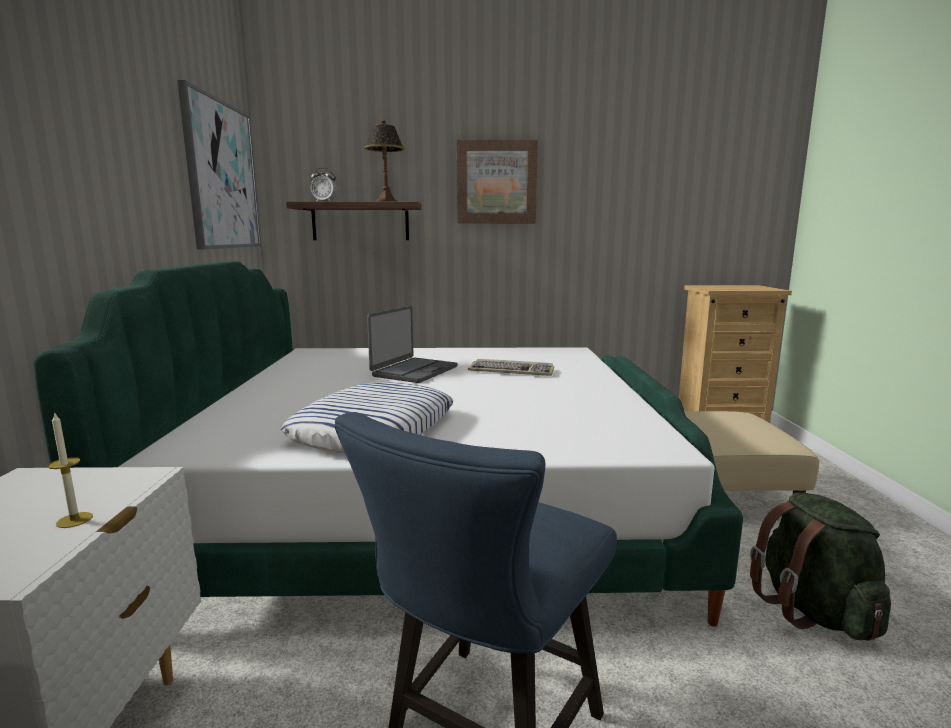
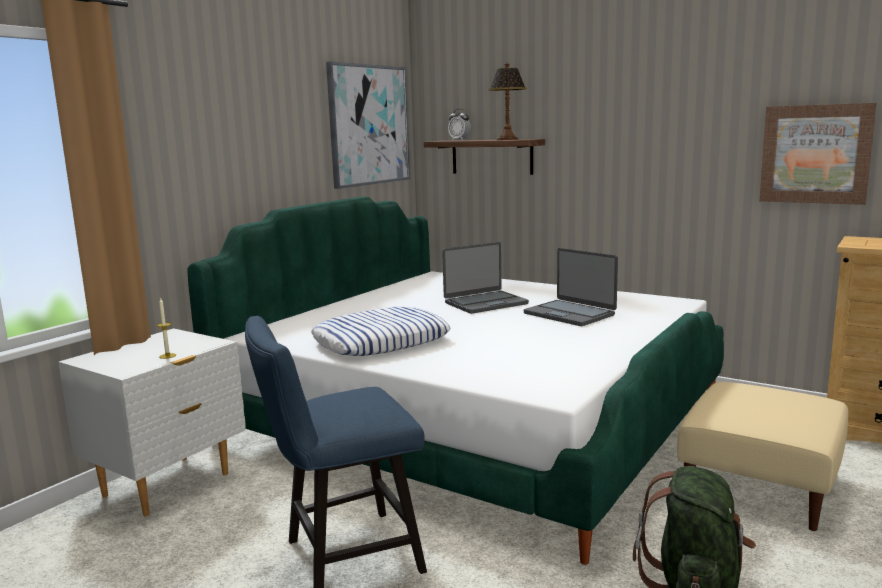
camera: 35 degrees right, 0 degrees up
picture [457,140,538,224] -> picture moved to [759,103,877,205]
keyboard [468,359,554,376] -> laptop [524,248,618,326]

